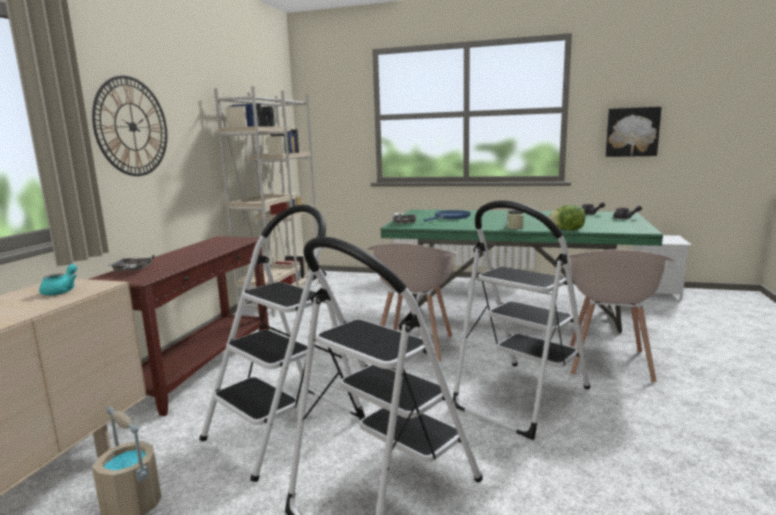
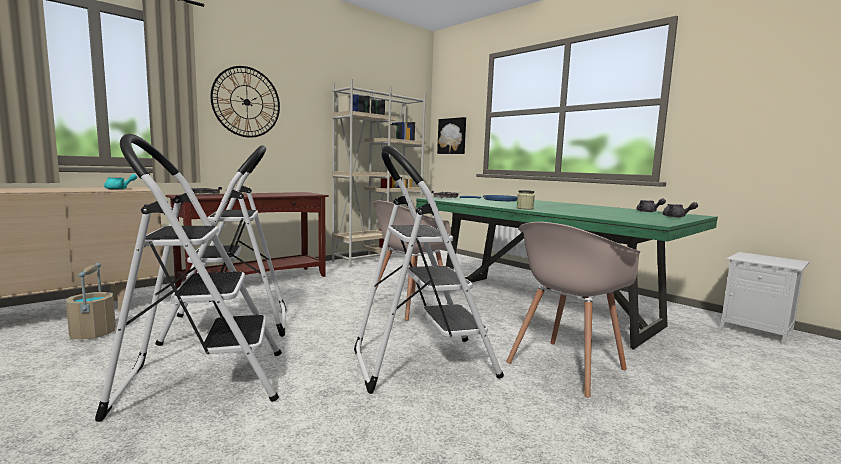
camera: 30 degrees right, 5 degrees down
lettuce [548,205,585,230] -> none
picture [605,107,662,157] -> picture moved to [437,117,466,154]

